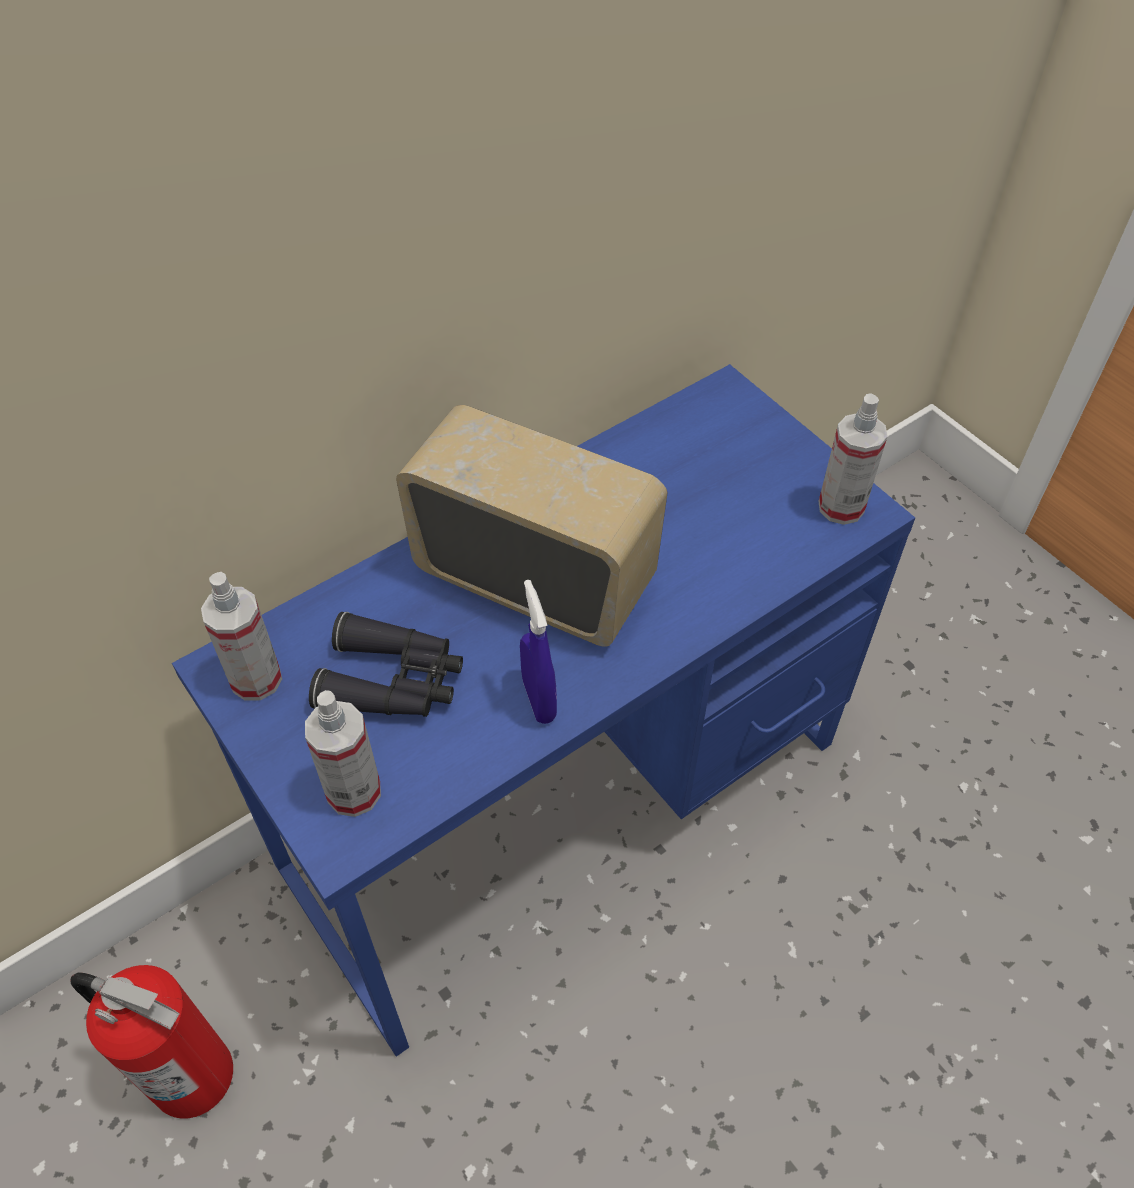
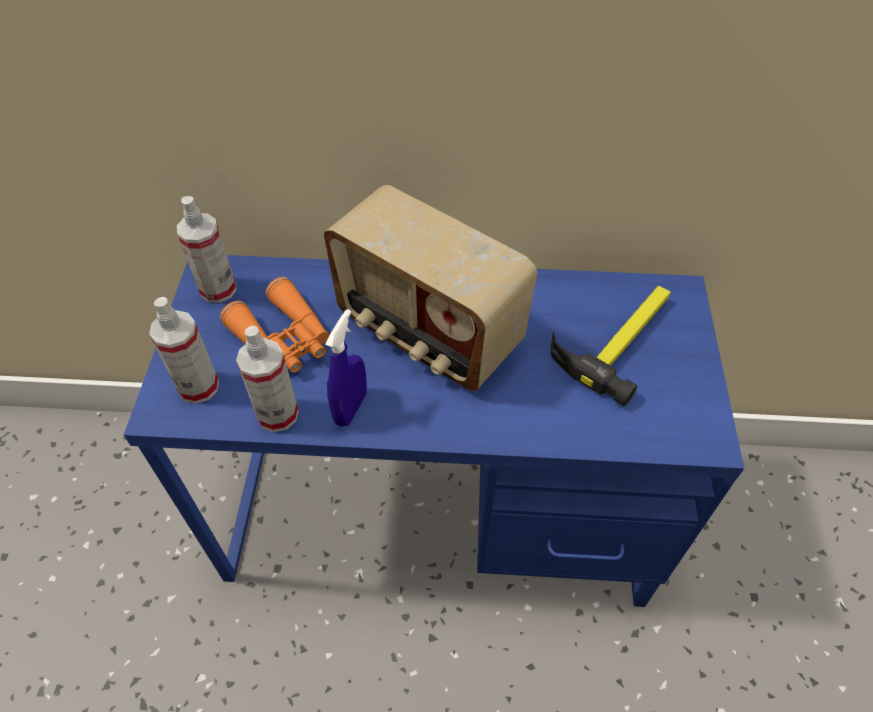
camera: 40 degrees right, 0 degrees up
fire extinguisher [71,965,233,1119] -> none
black binoculars [309,612,463,717] -> orange binoculars [220,277,329,373]
radio [396,405,667,647] -> radio turned 150 degrees clockwise [324,185,537,391]
spray bottle [818,393,888,525] -> spray bottle moved to [236,325,299,432]
none -> hammer [551,286,671,406]

